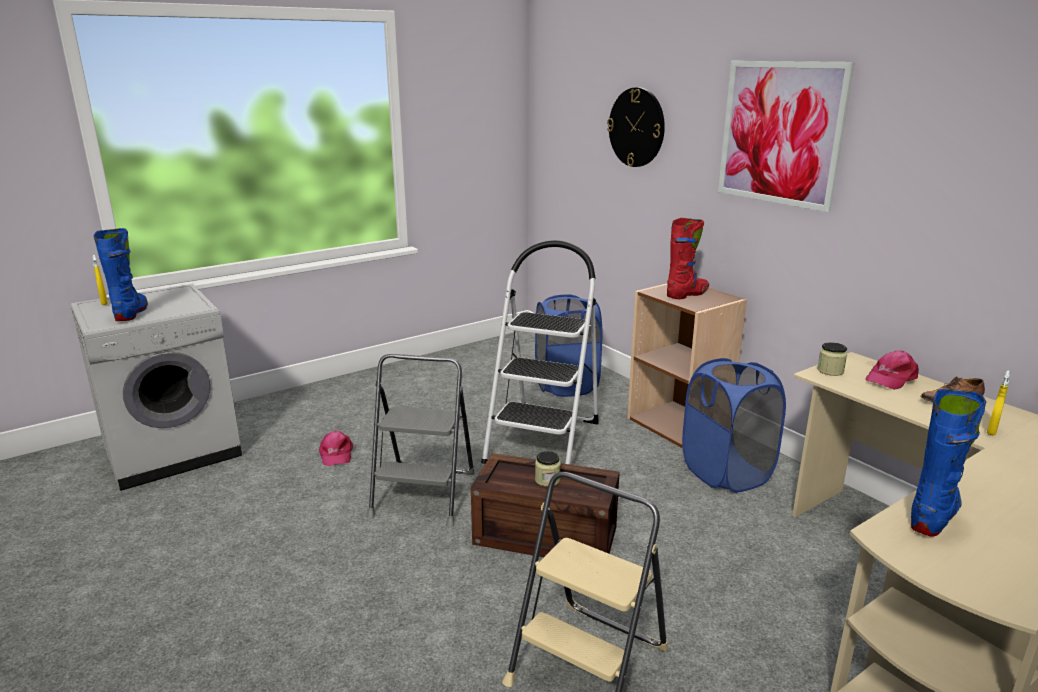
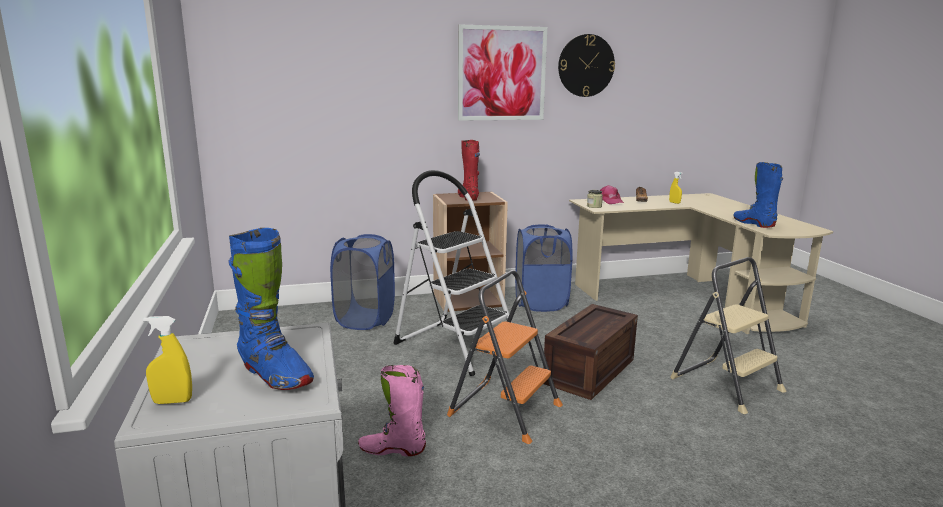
camera: 70 degrees left, 5 degrees down
blue boot [94,228,148,321] -> blue boot turned 150 degrees counterclockwise [228,228,314,390]
pink cap [319,431,354,466] -> pink boot [358,365,426,456]
grey step ladder [366,354,474,527] -> orange step ladder [447,270,563,444]
jar [535,451,561,487] -> none
wall clock [607,87,665,167] -> wall clock moved to [558,34,615,97]

